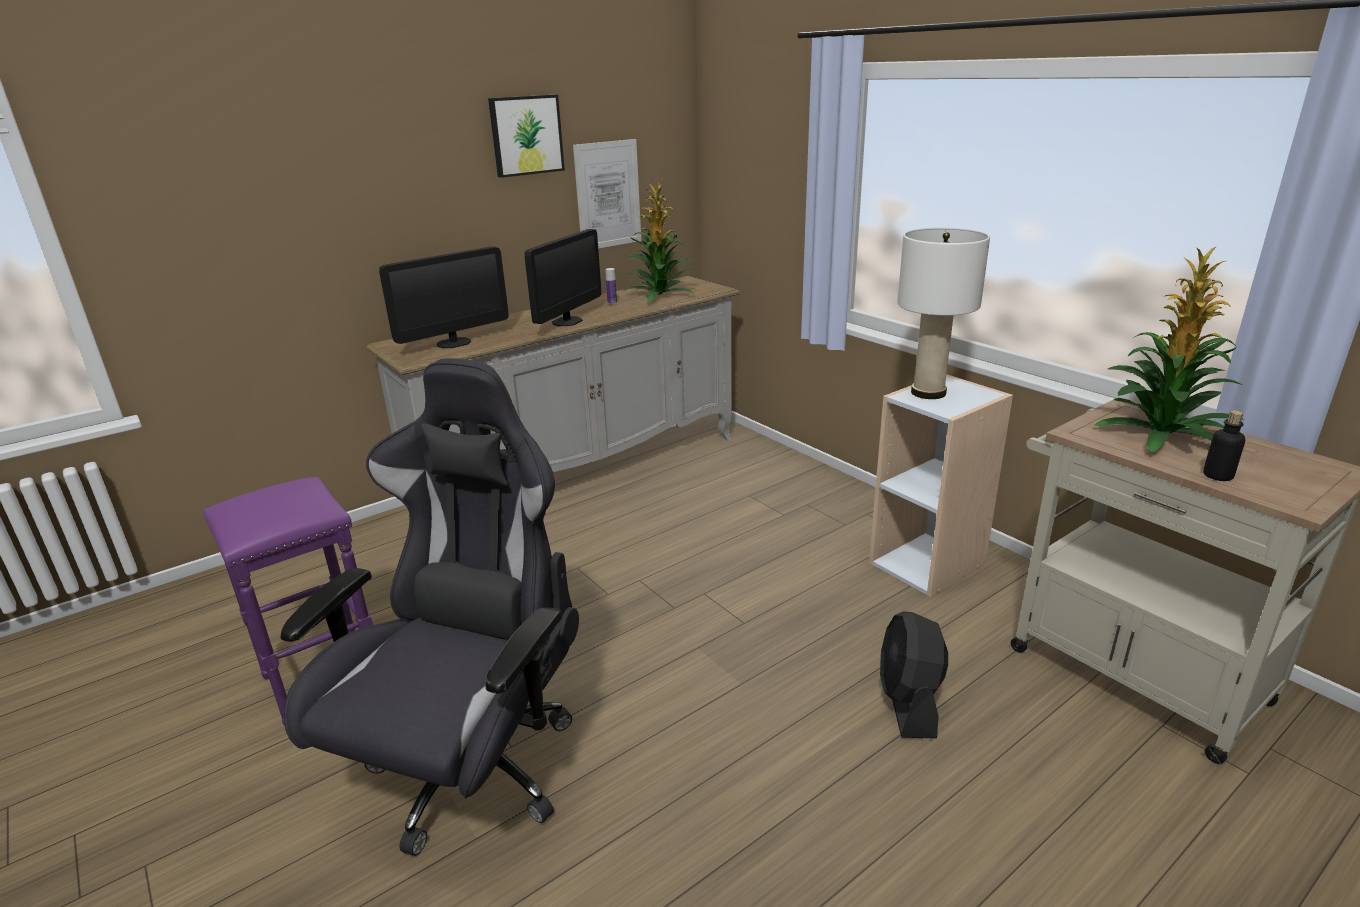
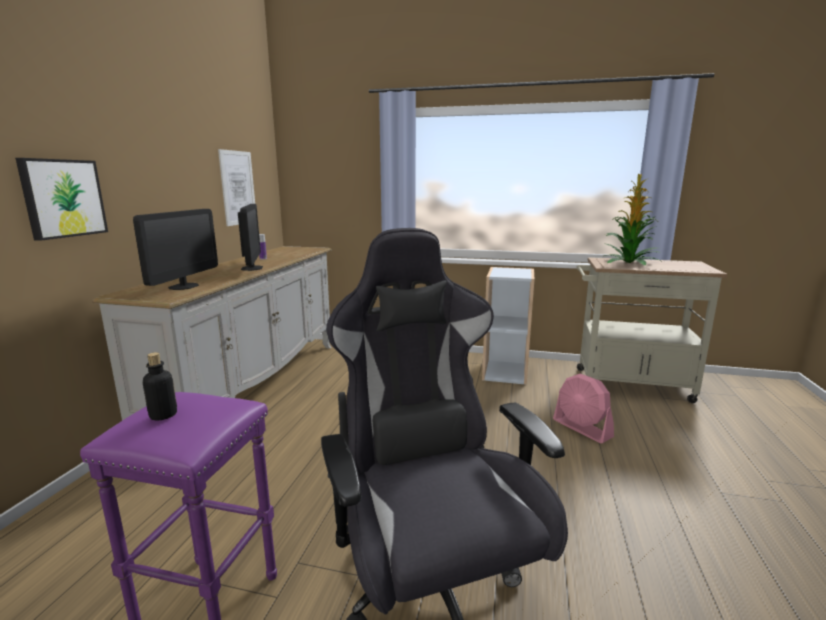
camera: 40 degrees left, 10 degrees down
picture [488,95,565,178] -> picture moved to [15,158,108,241]
potted plant [623,179,696,302] -> none
black fan [880,611,948,739] -> pink fan [553,374,614,443]
white table lamp [897,227,990,399] -> none
bottle [1203,410,1245,481] -> bottle moved to [143,352,177,420]

